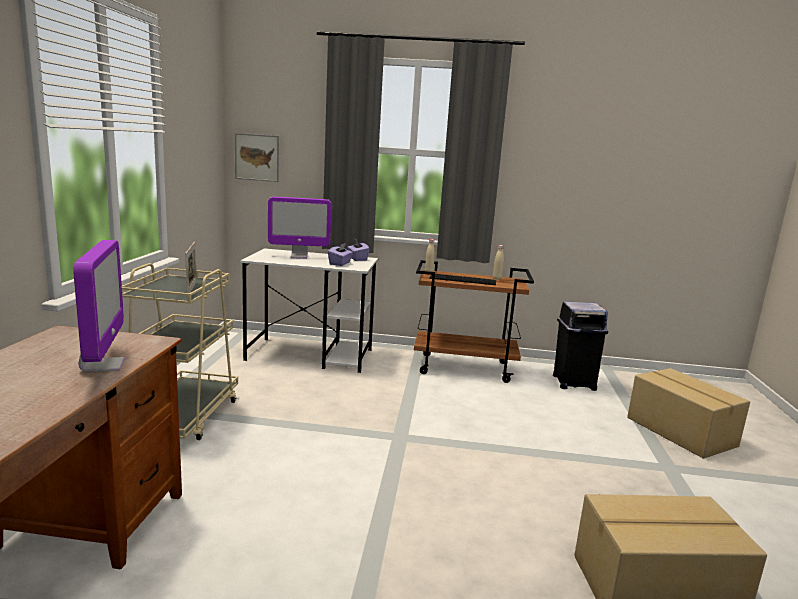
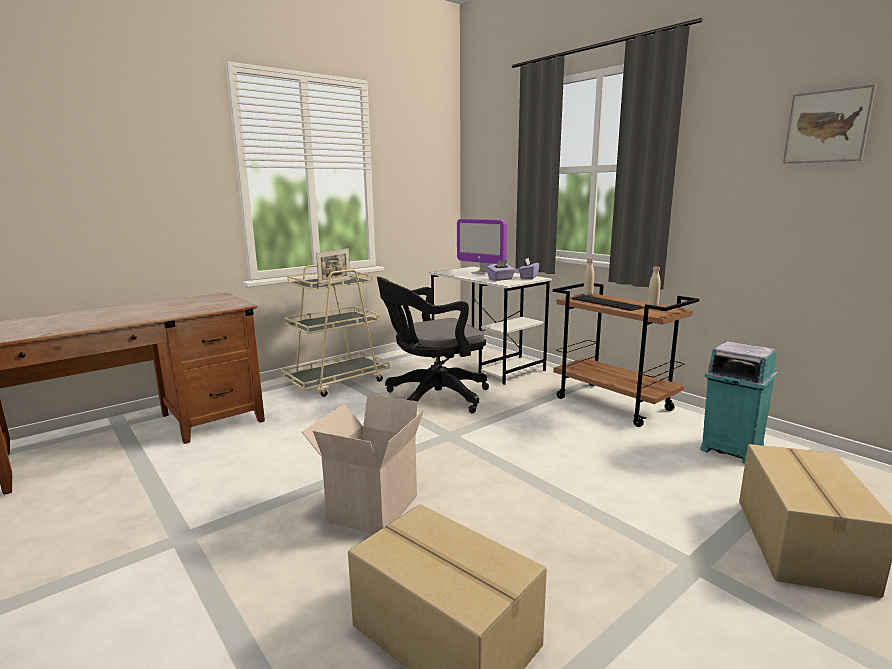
camera: 45 degrees right, 0 degrees up
monitor [73,240,125,372] -> none
picture [235,133,279,182] -> picture moved to [783,84,876,164]
black trash can [553,301,608,391] -> turquoise trash can [700,341,778,464]
none -> cardboard box [302,394,423,534]
none -> black office chair [377,277,489,413]

